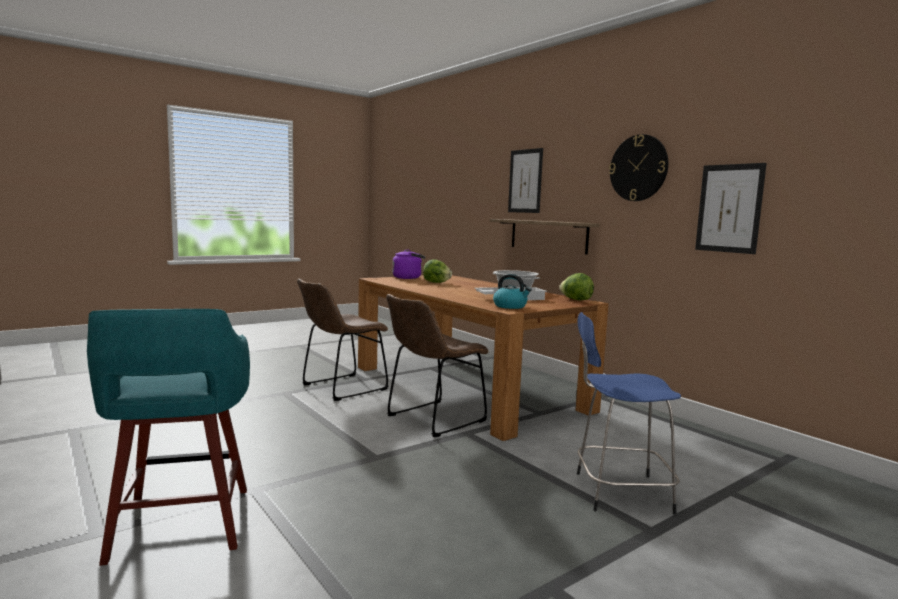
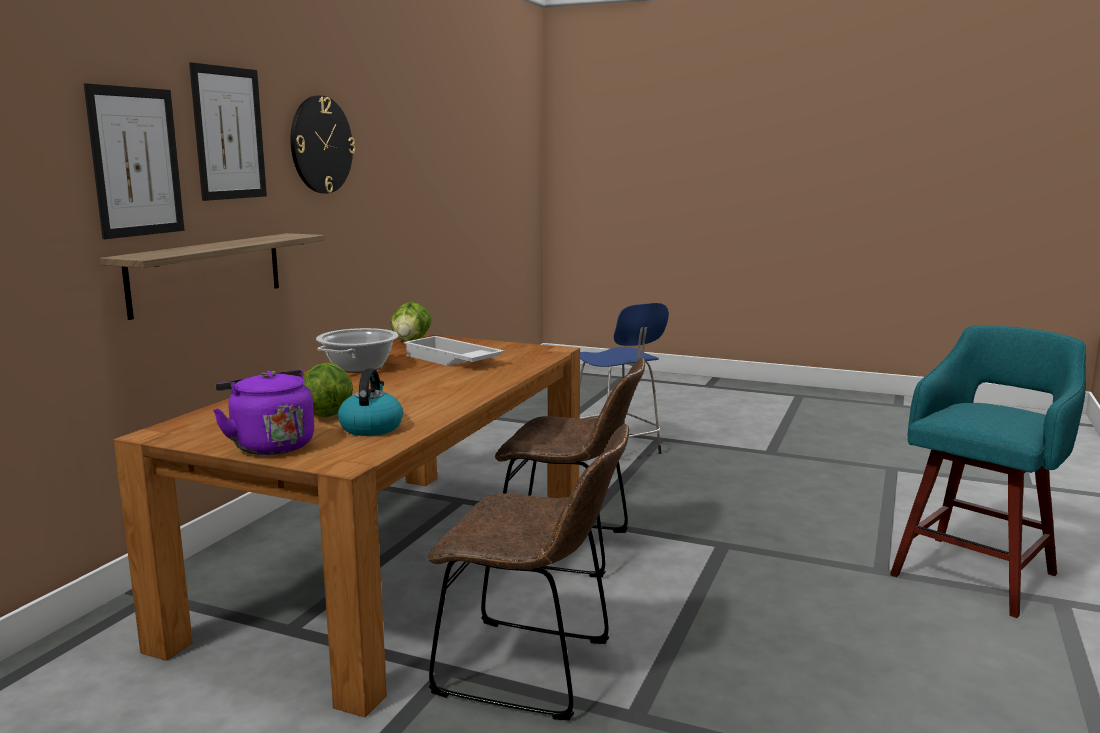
camera: 120 degrees left, 5 degrees up
kettle [493,274,532,309] -> kettle moved to [338,368,403,436]
picture [695,163,767,254] -> picture moved to [189,62,267,201]

